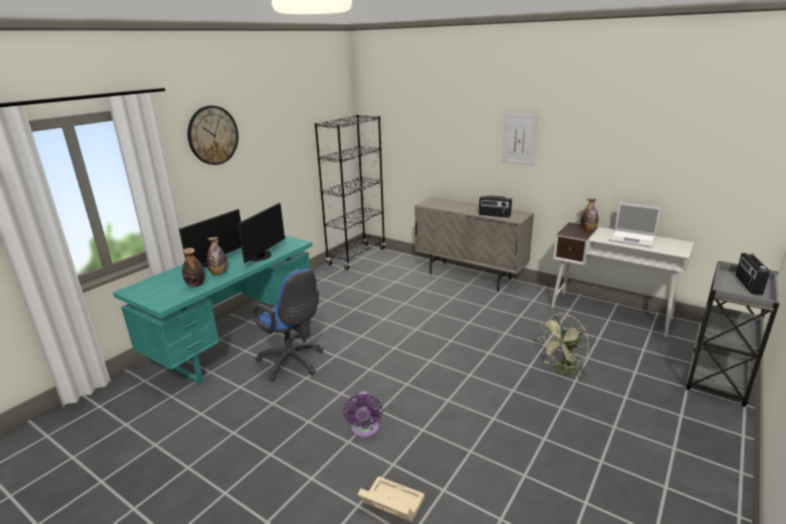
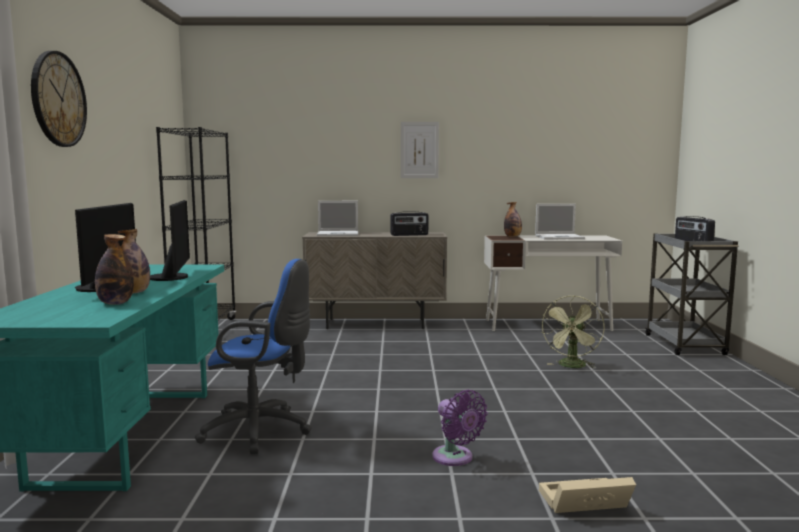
camera: 35 degrees left, 15 degrees down
none -> laptop [317,201,358,236]

